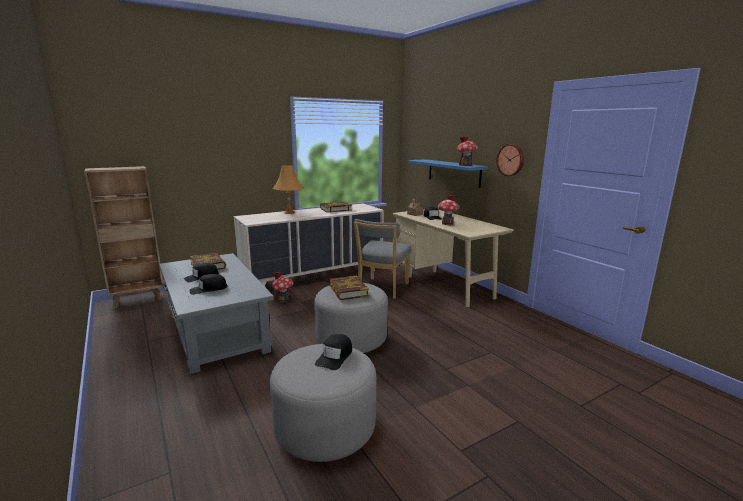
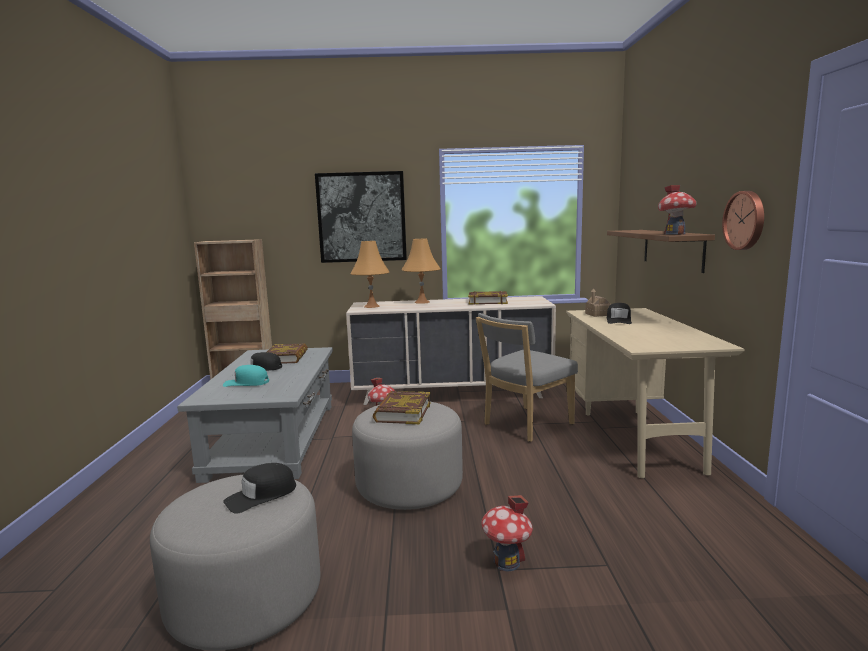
camera: 30 degrees right, 5 degrees down
black cap [189,274,227,295] -> turquoise cap [223,365,269,387]
blue shelf [408,159,488,188] -> brown shelf [607,230,715,273]
toy house [438,195,459,225] -> toy house moved to [481,495,533,571]
none -> picture [315,171,407,263]
none -> orange table lamp [350,241,390,308]

